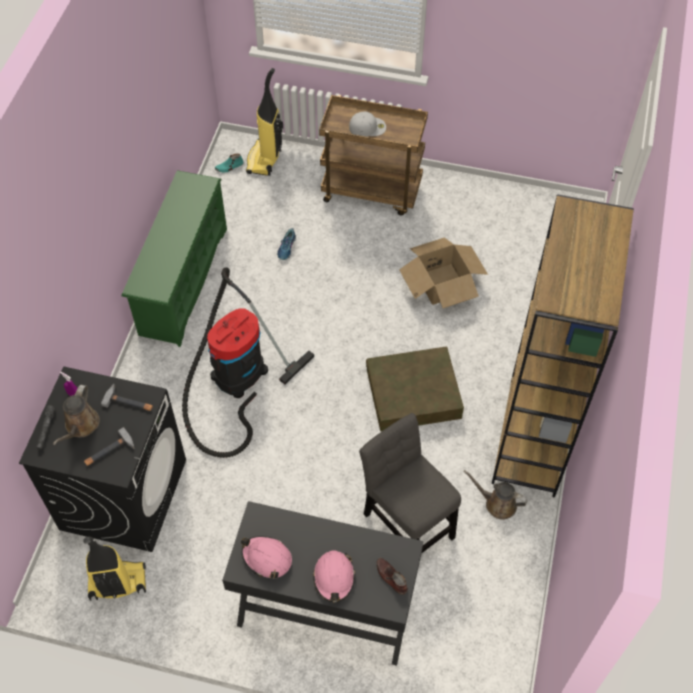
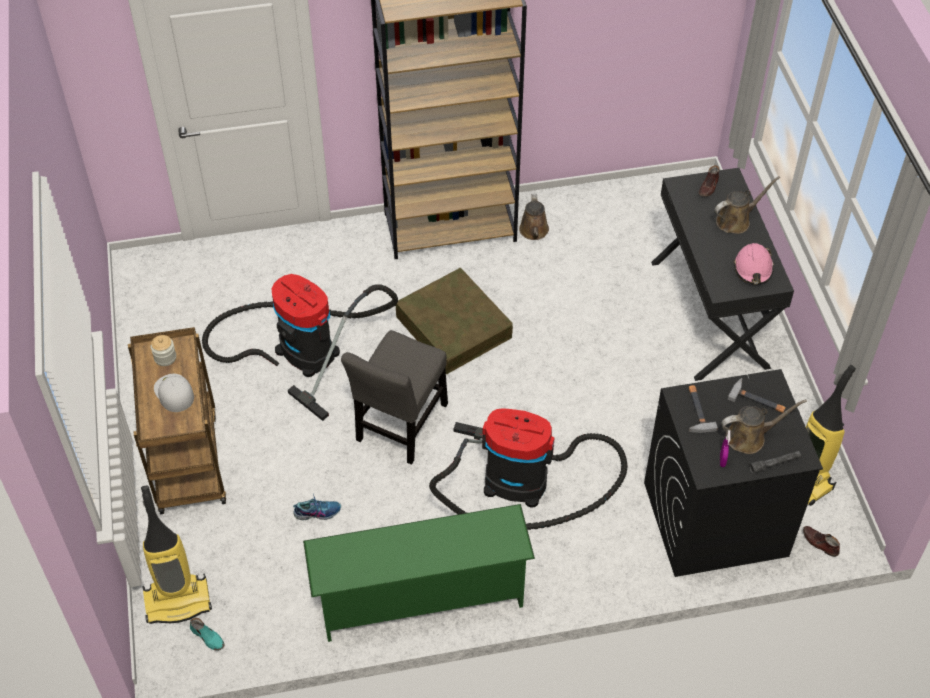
camera: 115 degrees left, 5 degrees down
pink hard hat [313,550,355,602] -> brown watering can [714,176,780,234]
grey chair [359,413,461,553] -> grey chair moved to [341,330,448,465]
cardboard box [399,237,488,308] -> vacuum cleaner [202,274,398,421]
none -> jar [151,335,176,366]
none -> brown shoe [803,526,840,557]

